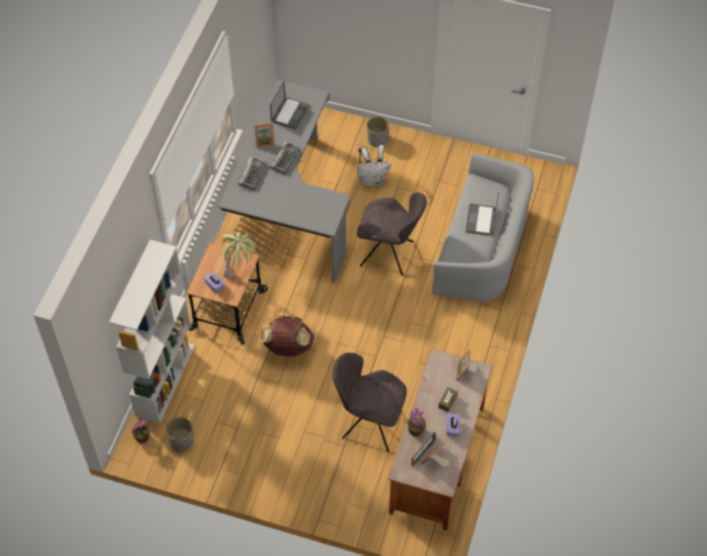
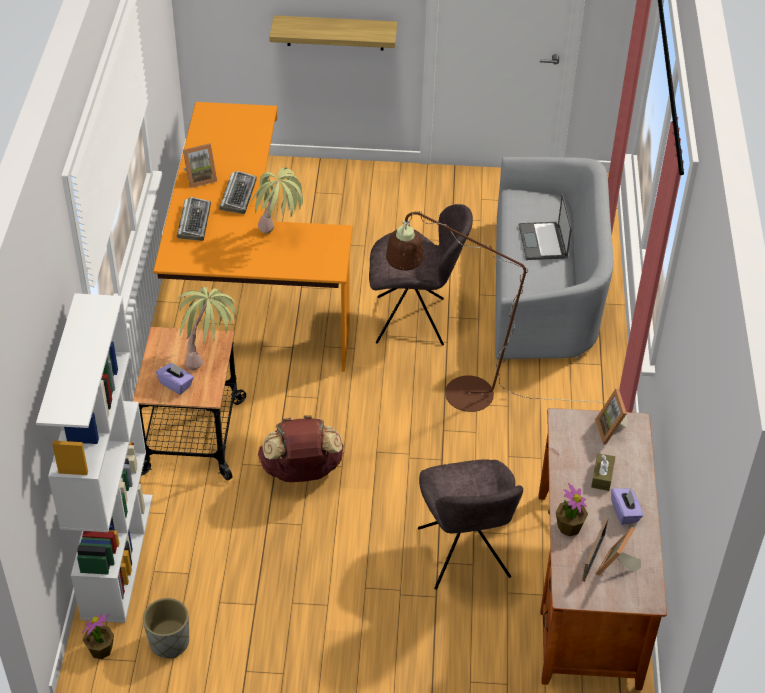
camera: 15 degrees left, 10 degrees down
grey desk [218,80,351,283] -> orange desk [153,102,353,372]
laptop [270,81,309,129] -> none
grey chair [332,353,407,451] -> grey chair turned 105 degrees counterclockwise [418,459,523,590]
white backpack [357,145,391,186] -> none
grey planter [367,116,390,147] -> none
none -> potted plant [251,168,303,233]
none -> shelf [269,15,397,51]
none -> brown floor lamp [386,211,598,412]

